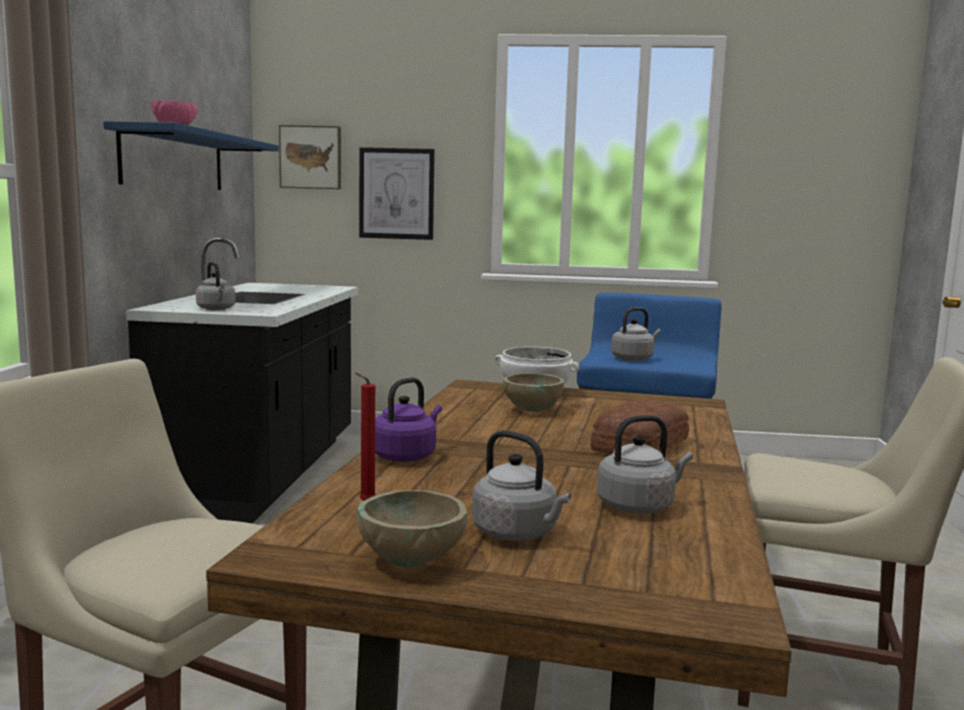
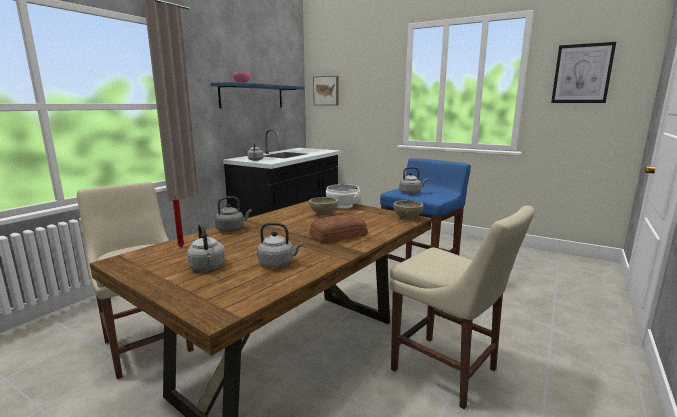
camera: 25 degrees right, 5 degrees up
beige bowl [357,490,467,567] -> beige bowl moved to [393,200,423,219]
picture [359,147,435,240] -> picture moved to [551,42,616,103]
purple kettle [375,377,442,462] -> grey kettle [215,196,251,232]

